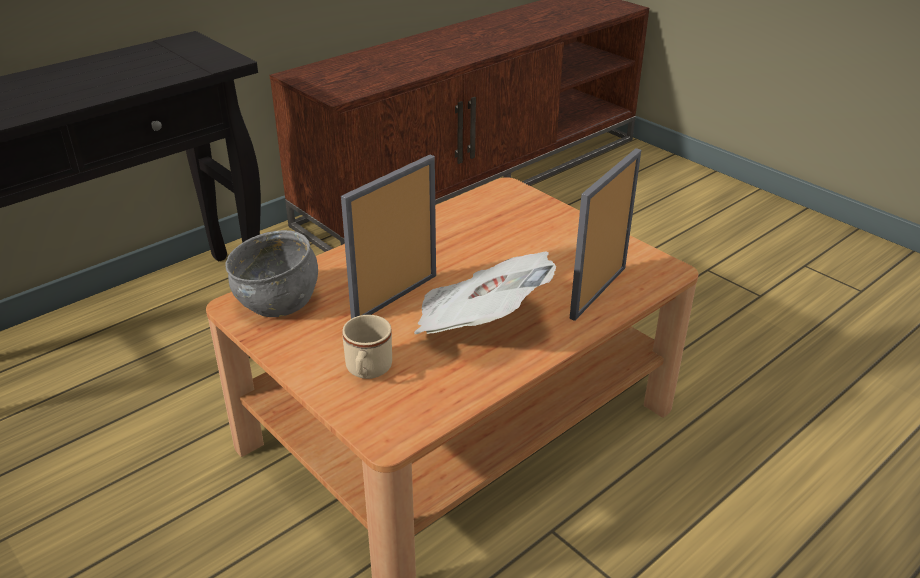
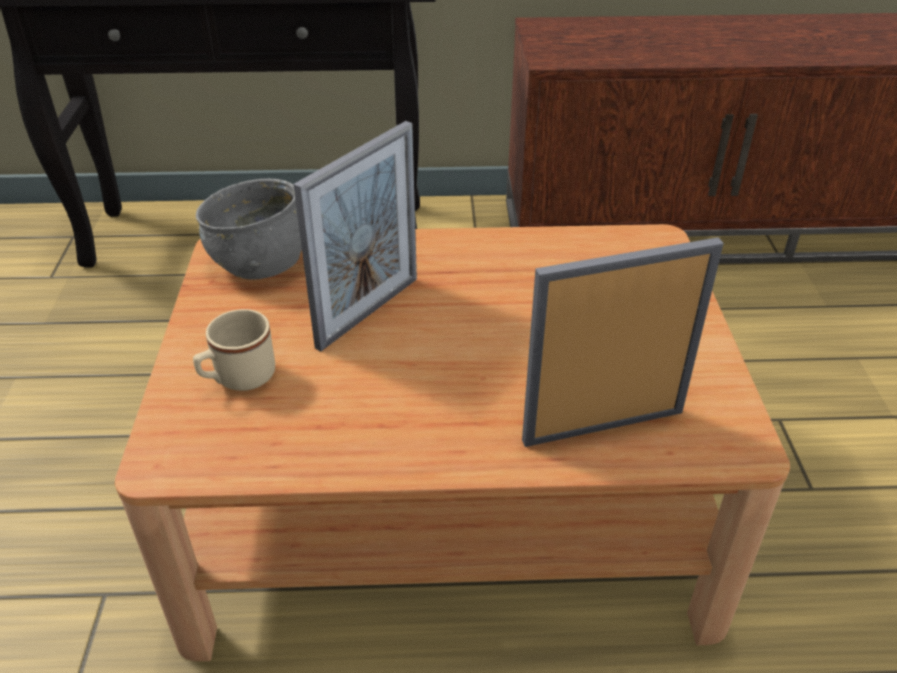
camera: 40 degrees right, 5 degrees up
picture frame [341,155,436,319] -> picture frame turned 135 degrees clockwise [293,121,417,351]
newspaper [414,251,556,334] -> none

